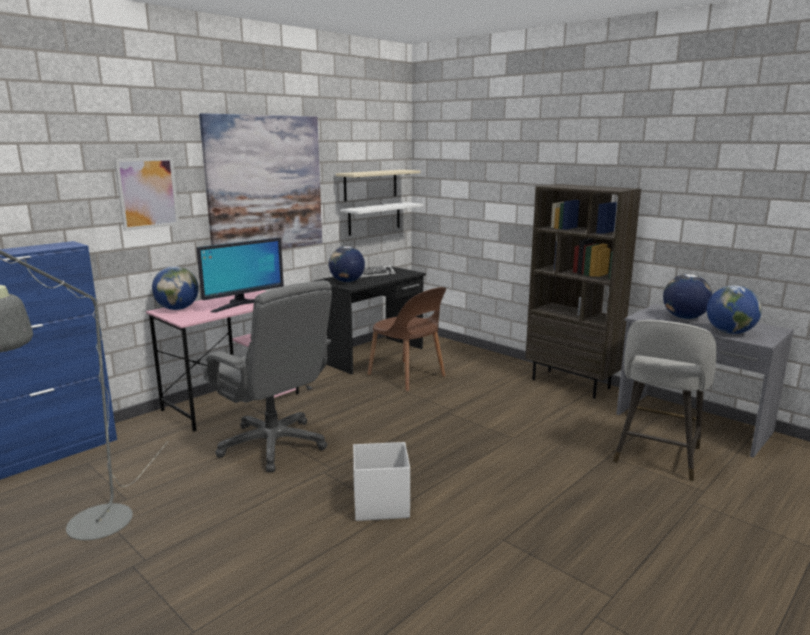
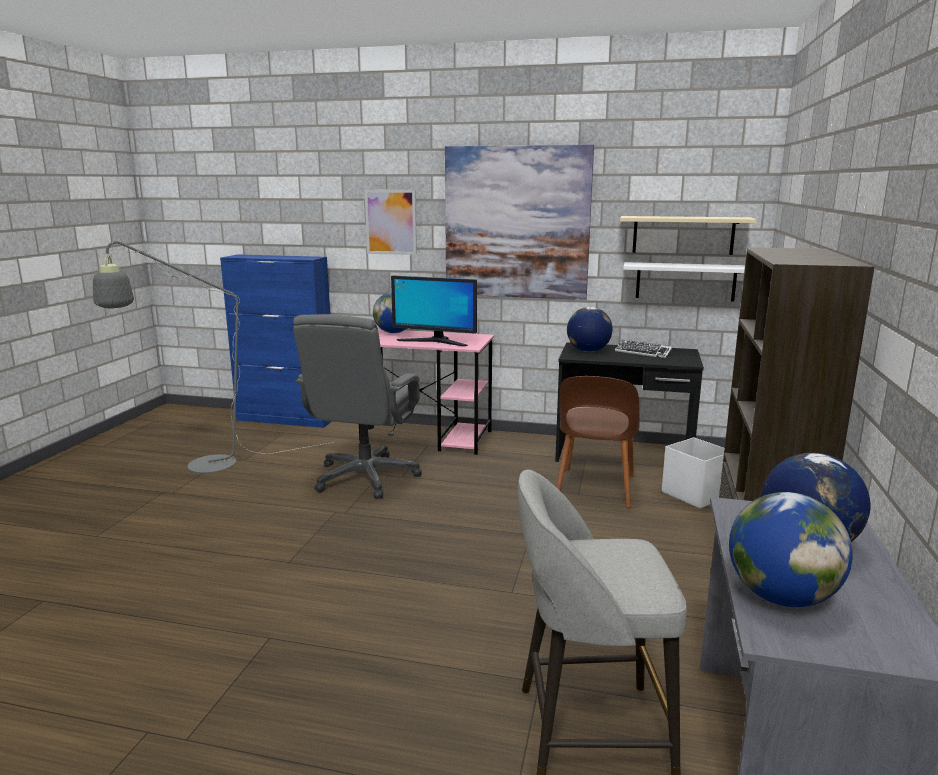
camera: 60 degrees right, 0 degrees up
white storage box [353,442,410,521] -> white storage box moved to [662,437,724,508]

